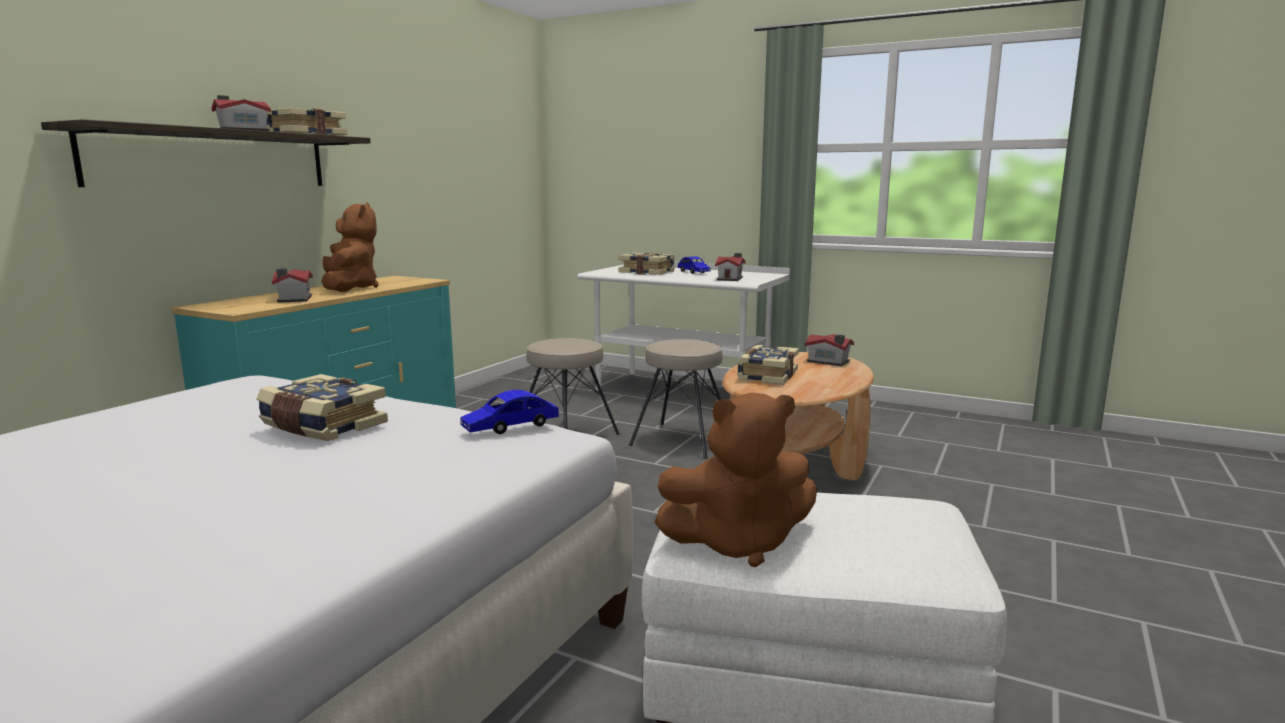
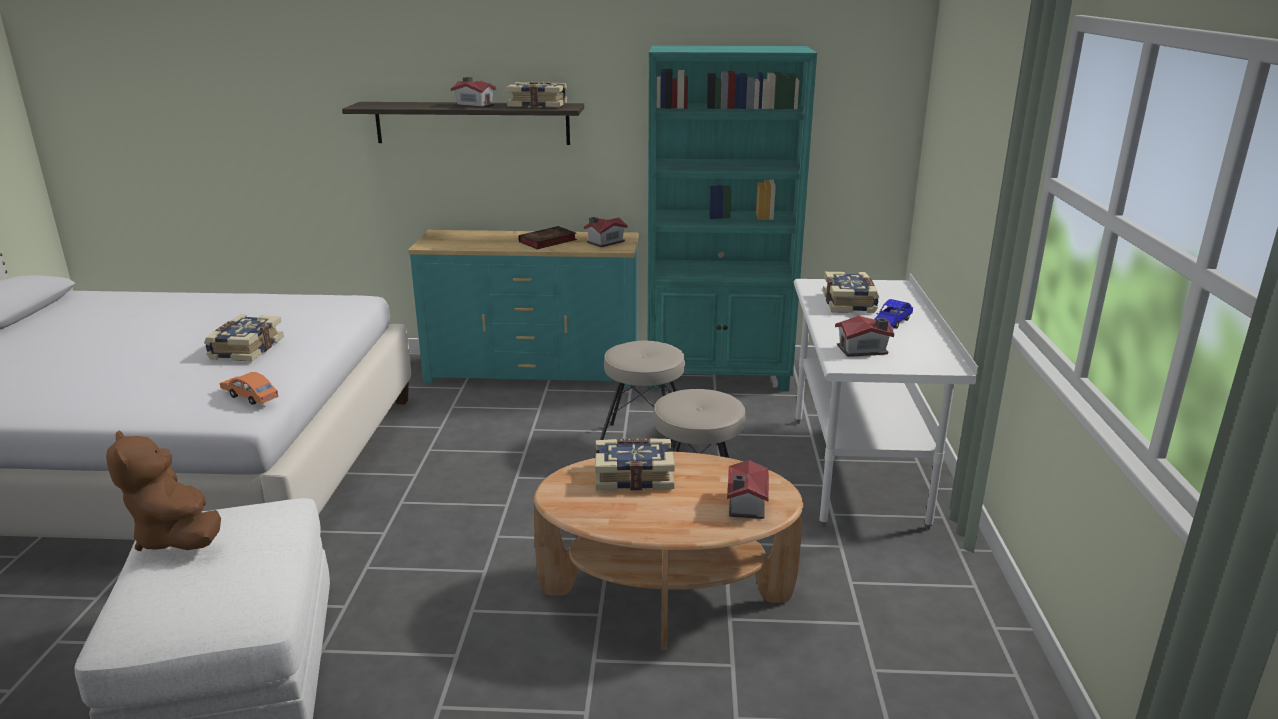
camera: 65 degrees right, 10 degrees up
toy house [272,268,313,303] -> toy house moved to [584,217,628,247]
brown plush toy [321,202,378,292] -> book [518,226,577,249]
blue toy car [460,390,559,434] -> orange toy car [220,372,279,405]
none -> turquoise bookcase [648,45,817,391]

